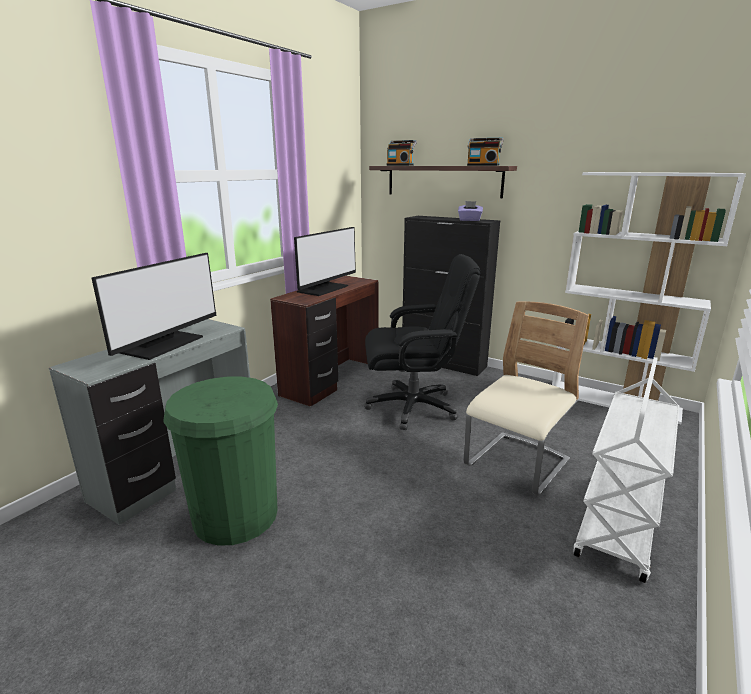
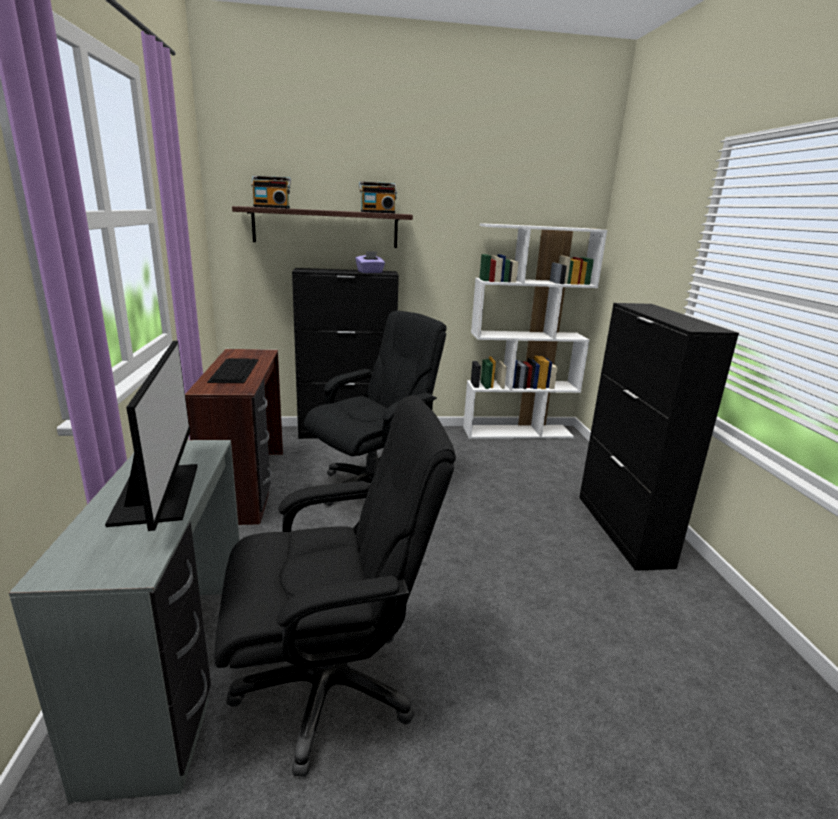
camera: 40 degrees left, 0 degrees up
green trash can [163,376,278,546] -> black office chair [214,395,456,777]
monitor [294,227,356,296] -> keyboard [207,358,258,383]
beige chair [464,302,589,496] -> none
white cart [573,357,679,583] -> black cabinet [579,303,739,571]

